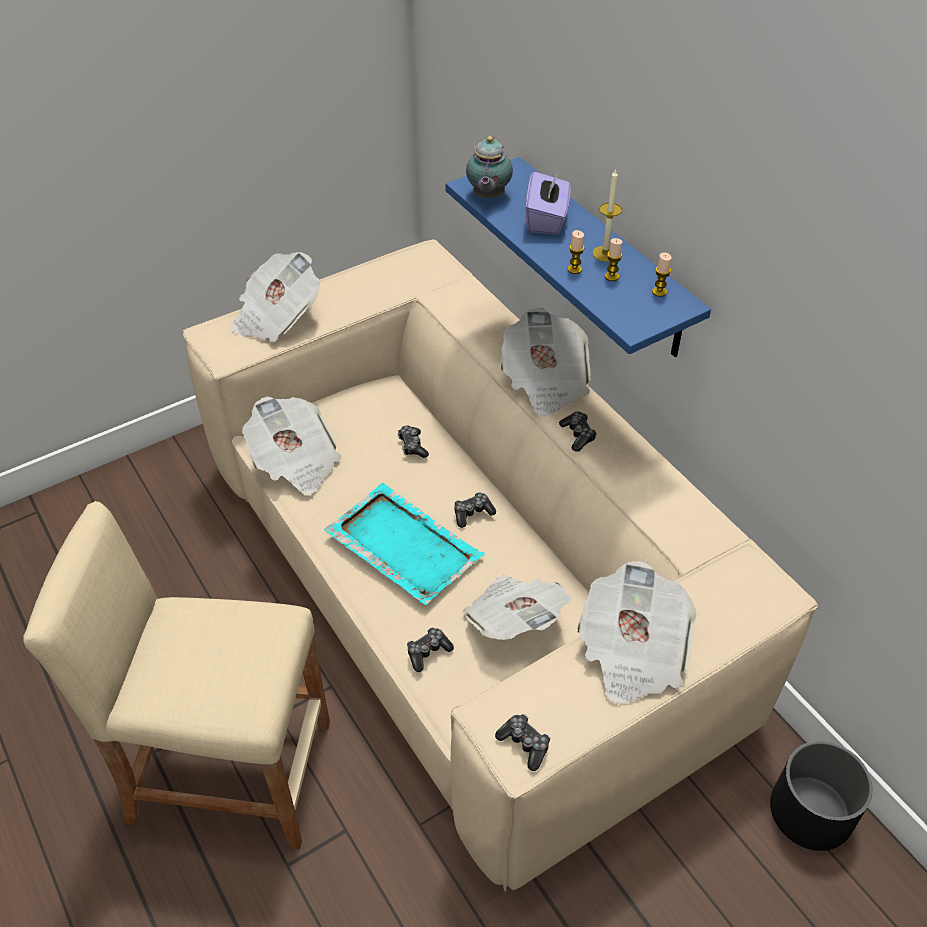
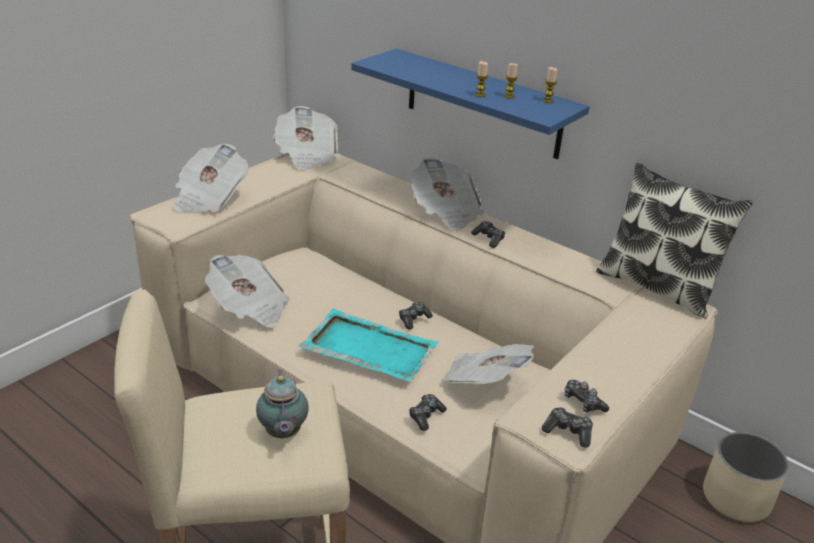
camera: 20 degrees left, 15 degrees down
game controller [398,426,429,458] -> game controller moved to [565,380,609,413]
teapot [466,136,513,199] -> teapot moved to [256,369,309,438]
purple tissue box [525,170,571,235] -> none
newspaper [577,561,697,704] -> newspaper moved to [273,106,338,171]
candle [592,169,622,262] -> none
black planter [770,741,873,851] -> beige planter [703,432,789,523]
none -> pillow [596,163,753,319]

